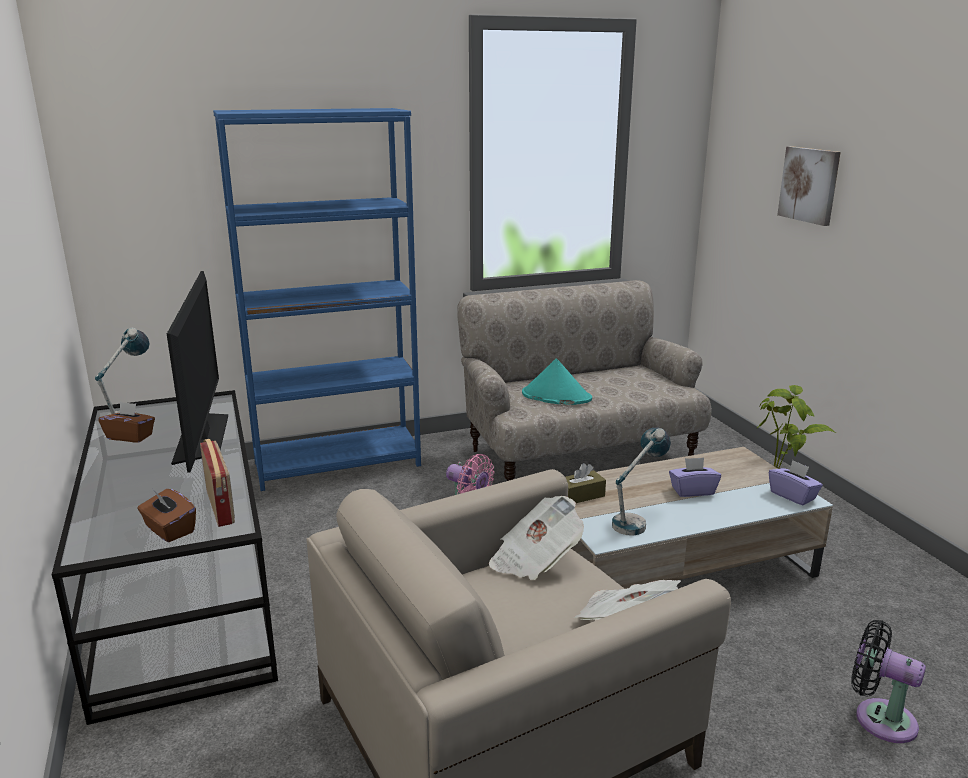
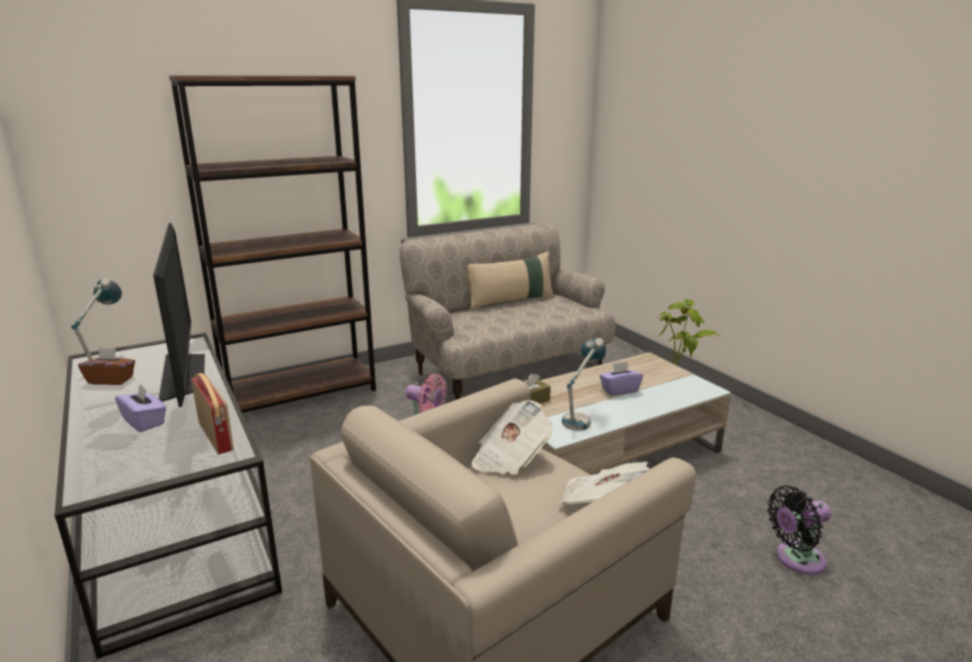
camera: 10 degrees left, 0 degrees up
brown tissue box [137,488,196,542] -> none
blue bookcase [213,108,421,491] -> brown bookcase [169,75,376,413]
turquoise hat [522,359,592,405] -> none
purple tissue box [769,460,823,506] -> purple tissue box moved to [115,384,166,432]
picture [777,146,841,226] -> none
black fan [851,620,926,743] -> black fan turned 45 degrees counterclockwise [767,486,831,575]
none -> beige pillow [467,251,554,310]

